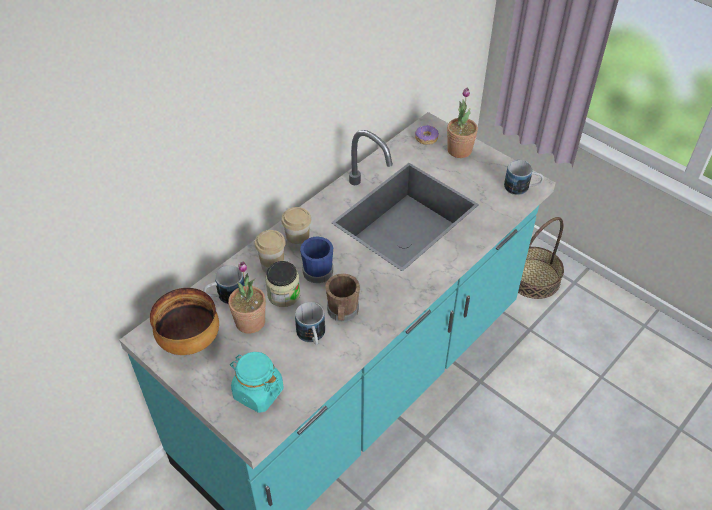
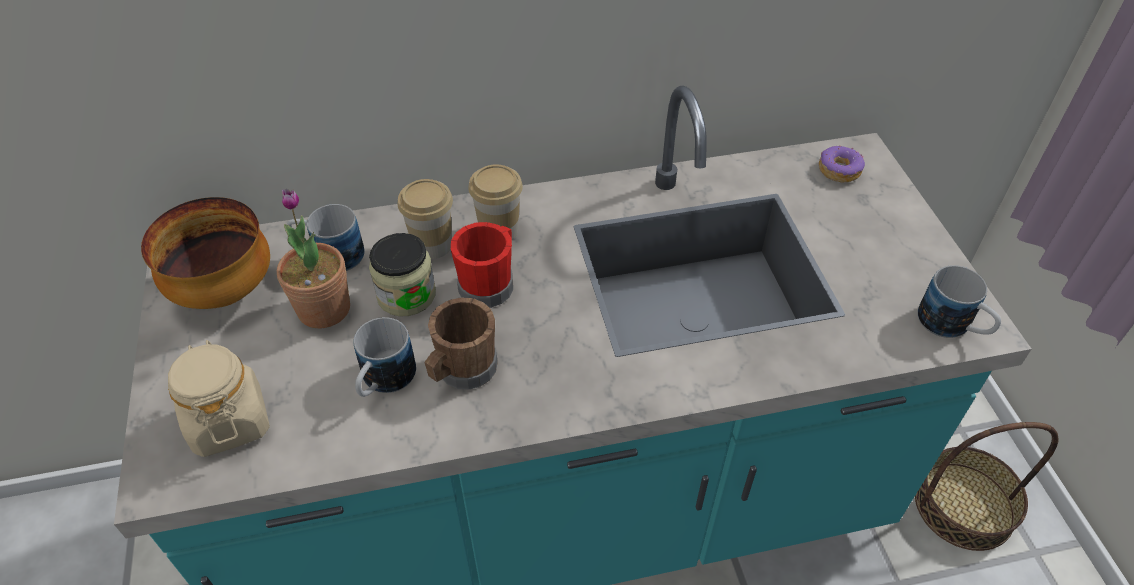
camera: 35 degrees right, 0 degrees up
turquoise jar [230,352,284,413] -> beige jar [168,340,270,457]
blue mug [300,236,333,283] -> red mug [451,222,513,308]
potted plant [447,87,478,158] -> none

